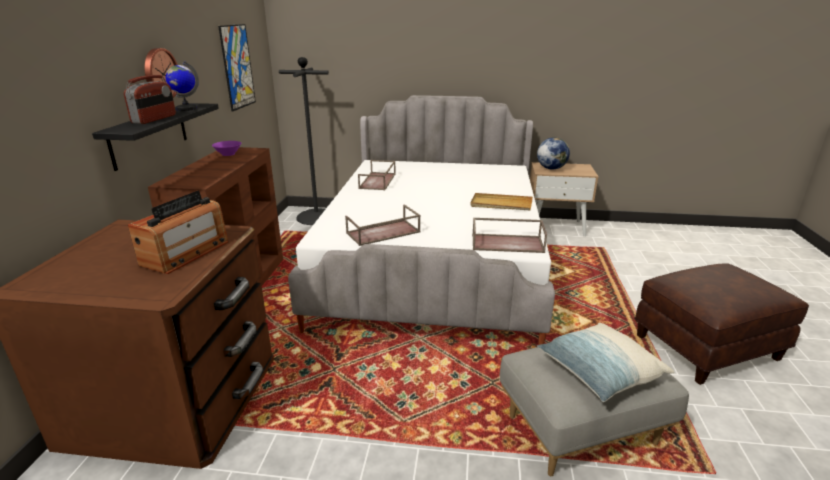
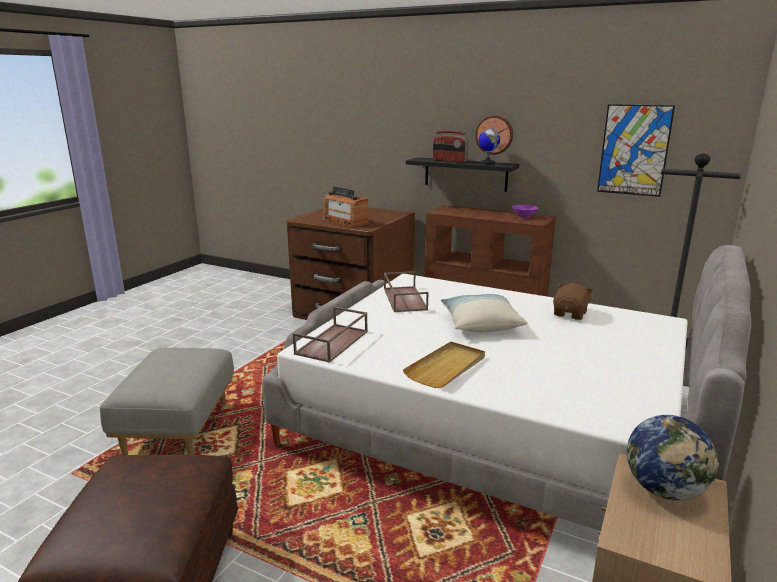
camera: 110 degrees right, 5 degrees down
brown tray [358,160,396,190] -> brown plush toy [553,283,594,320]
pillow [537,323,674,402] -> pillow moved to [441,294,528,333]

